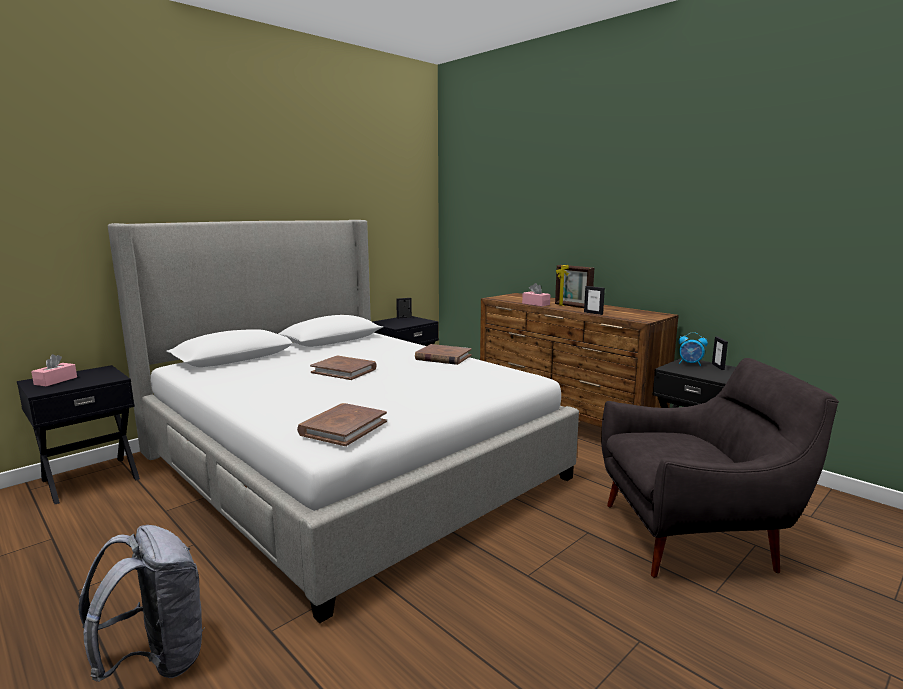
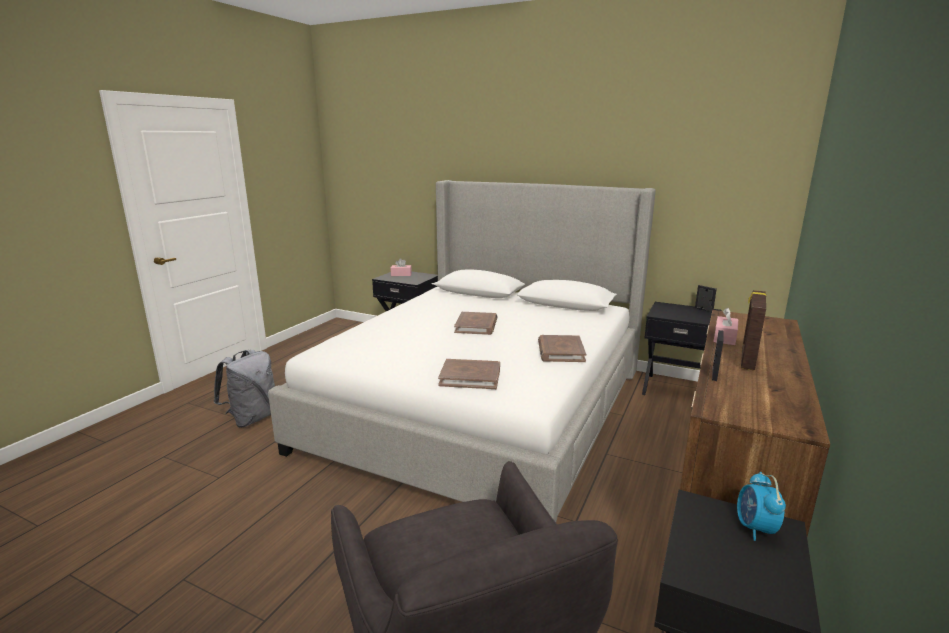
camera: 70 degrees right, 5 degrees up
brown book [297,403,387,446] -> brown book moved to [438,359,500,389]
picture frame [712,337,728,370] -> none

